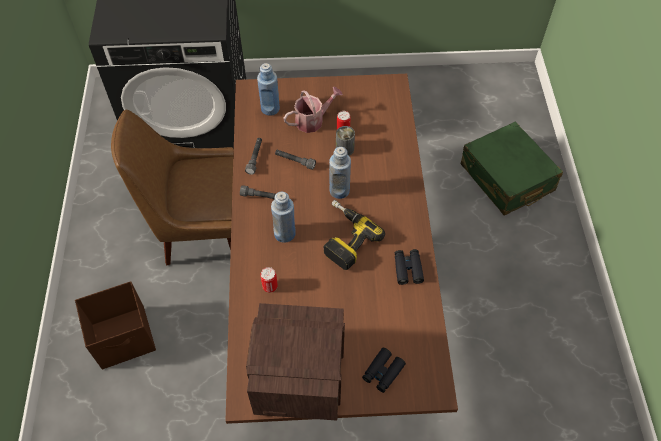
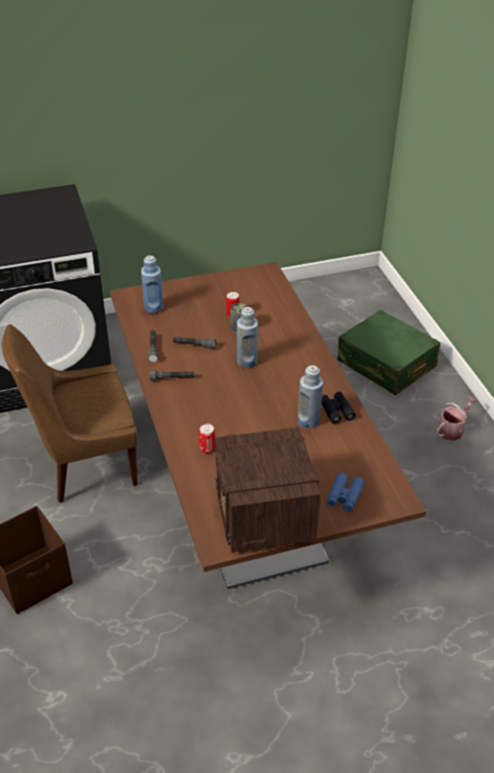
camera: 15 degrees left, 15 degrees down
blue bottle [271,192,296,243] -> blue bottle moved to [297,365,323,428]
watering can [283,87,343,133] -> watering can moved to [436,396,478,441]
power drill [324,200,385,270] -> none
black binoculars [362,348,406,393] -> blue binoculars [327,473,364,511]

